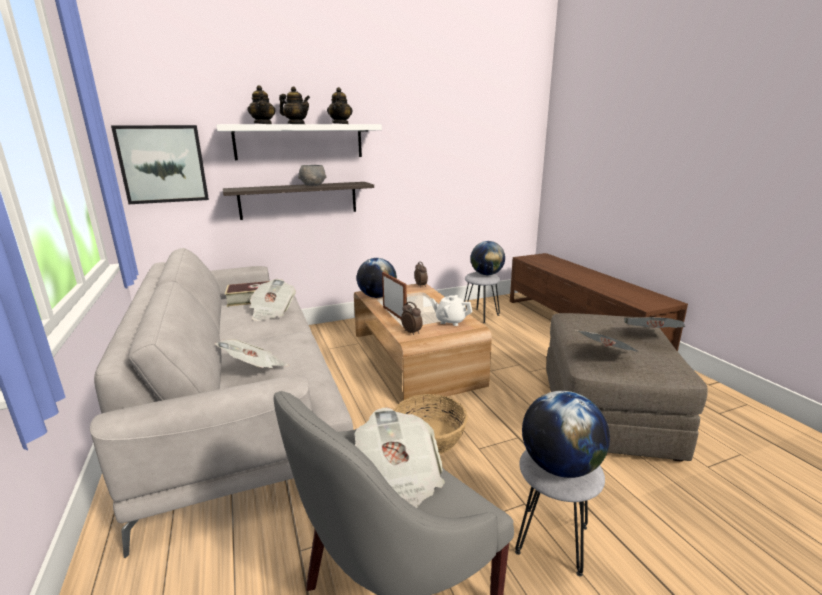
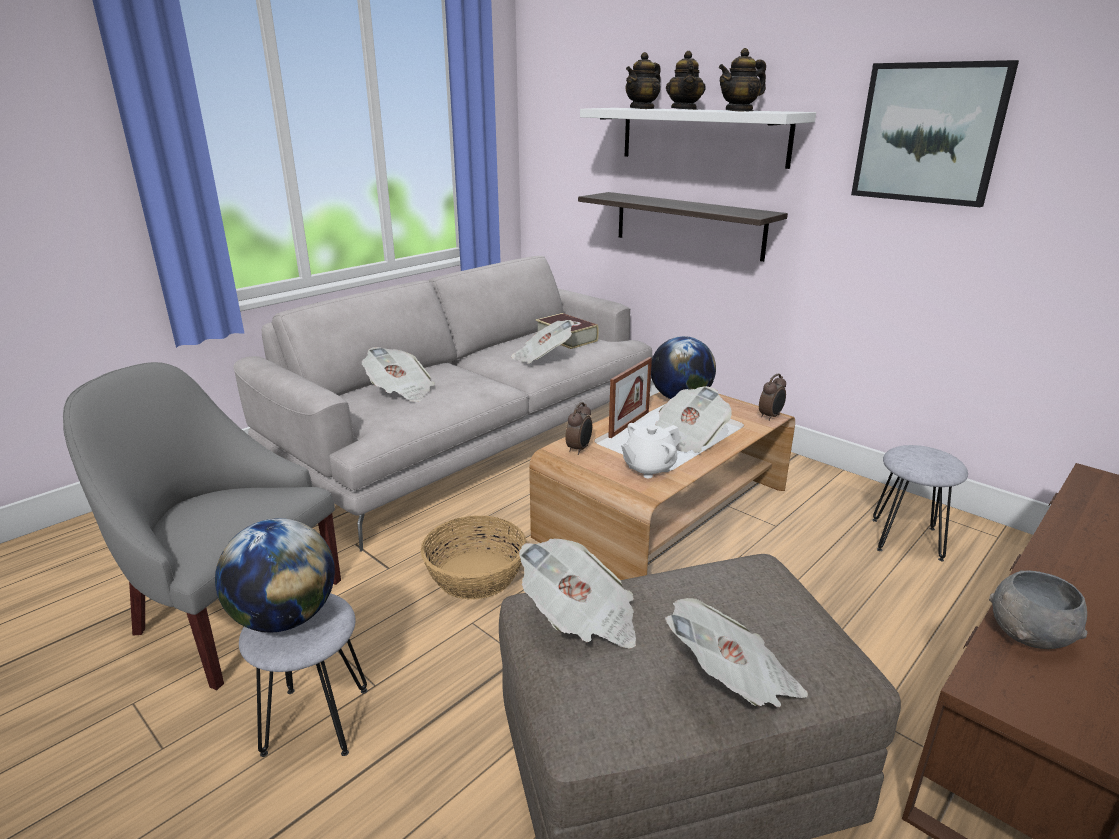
camera: 65 degrees right, 5 degrees up
picture [111,125,209,204] -> picture moved to [851,60,1019,207]
grey bowl [298,165,326,186] -> grey bowl moved to [989,570,1087,649]
newspaper [355,407,445,508] -> newspaper moved to [655,386,732,453]
white teapot [430,295,473,326] -> white teapot turned 120 degrees counterclockwise [621,423,680,478]
globe [470,241,505,275] -> none

